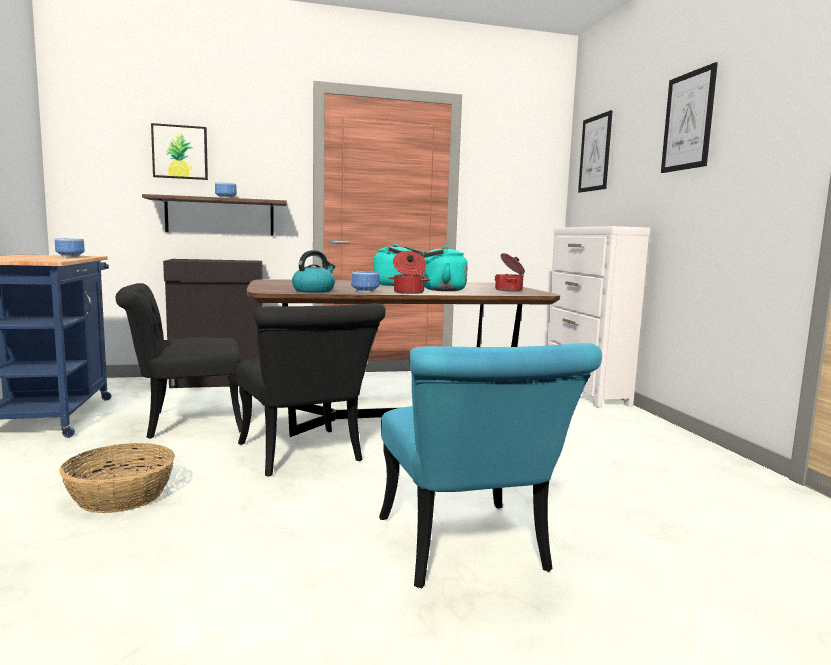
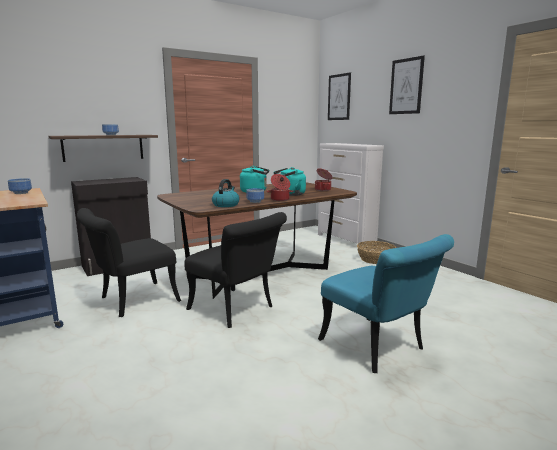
camera: 20 degrees left, 5 degrees up
basket [59,443,175,513] -> basket moved to [357,241,396,264]
picture [151,123,208,180] -> none

